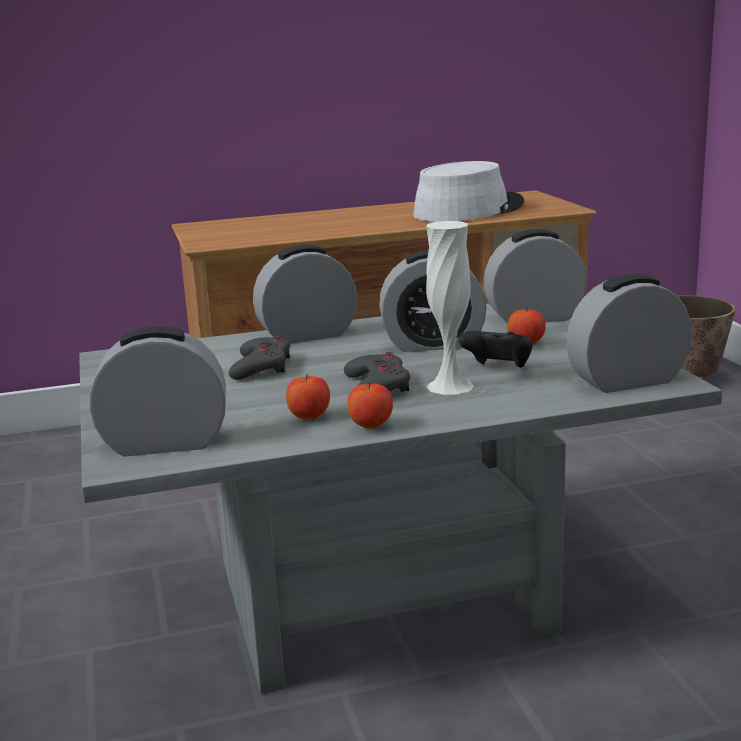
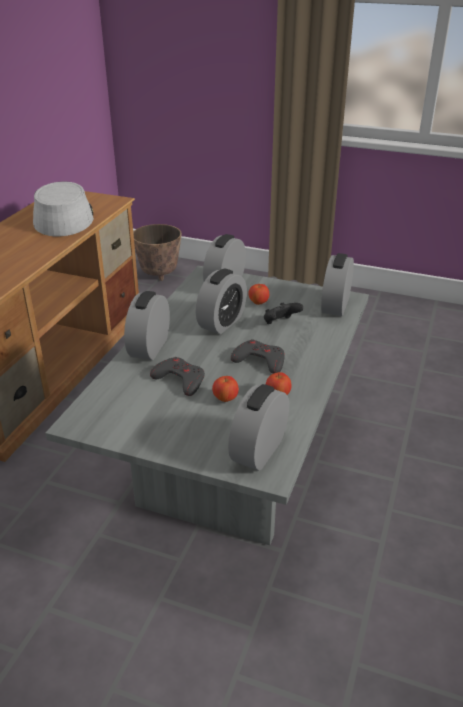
camera: 55 degrees left, 15 degrees up
apple [347,381,393,429] -> apple moved to [212,376,239,402]
white vase [426,221,474,395] -> none

